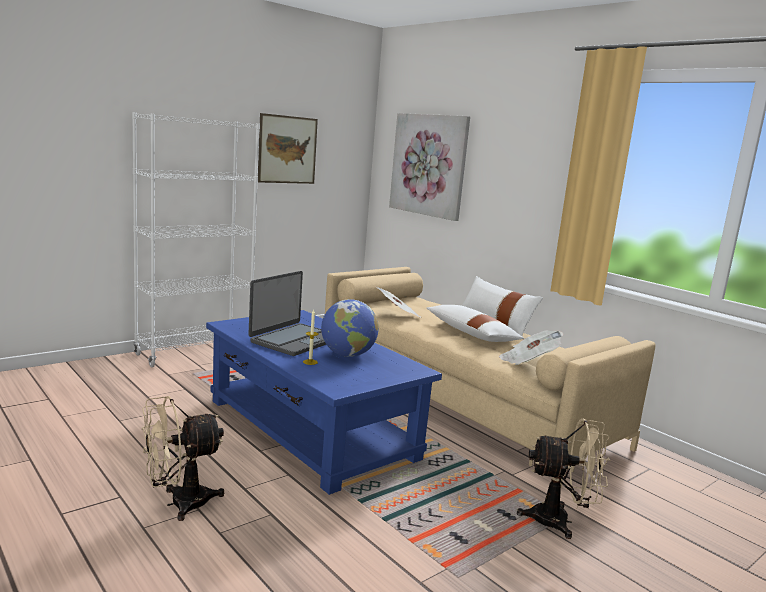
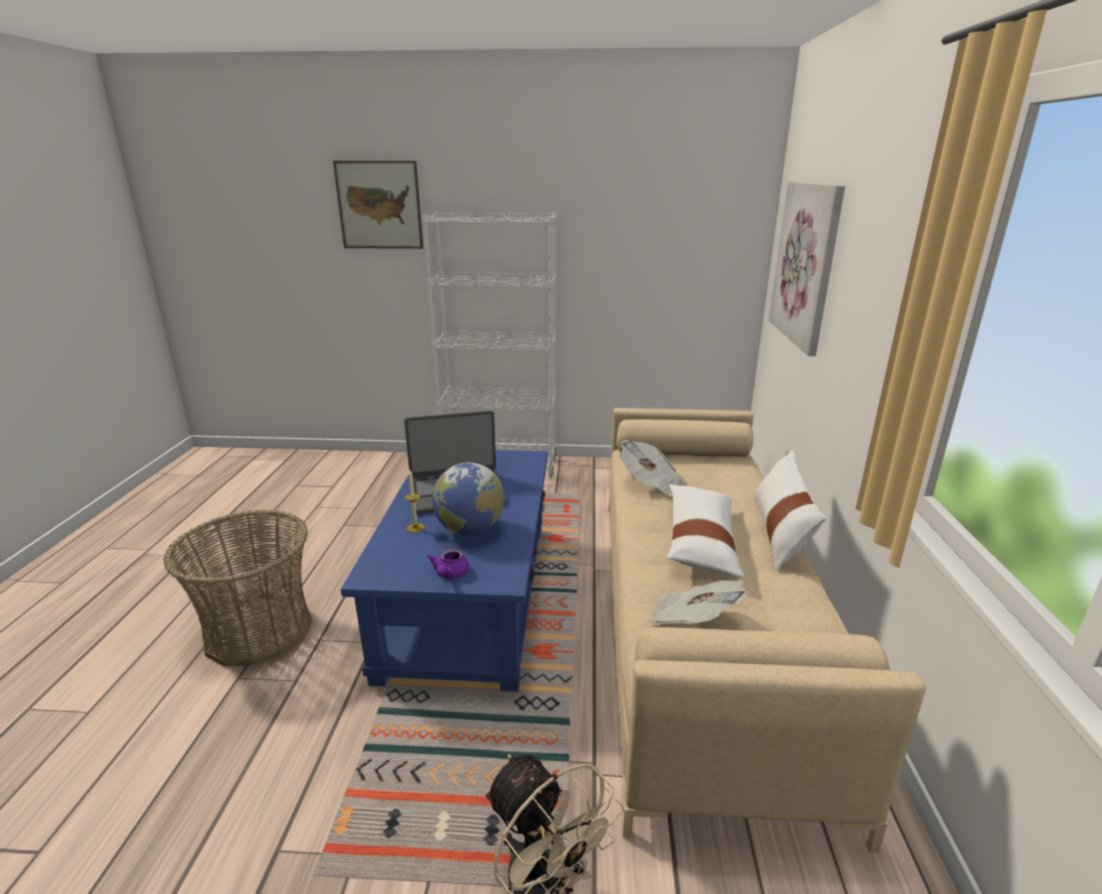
camera: 45 degrees right, 10 degrees up
beige fan [142,396,224,521] -> basket [163,509,312,666]
picture [258,113,318,184] -> picture moved to [333,161,423,249]
none -> purple teapot [427,549,469,579]

